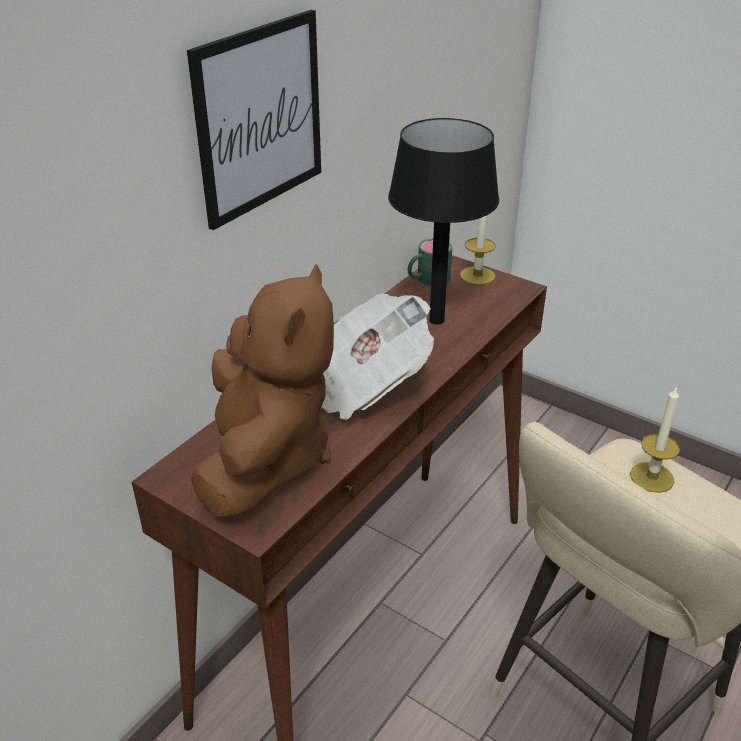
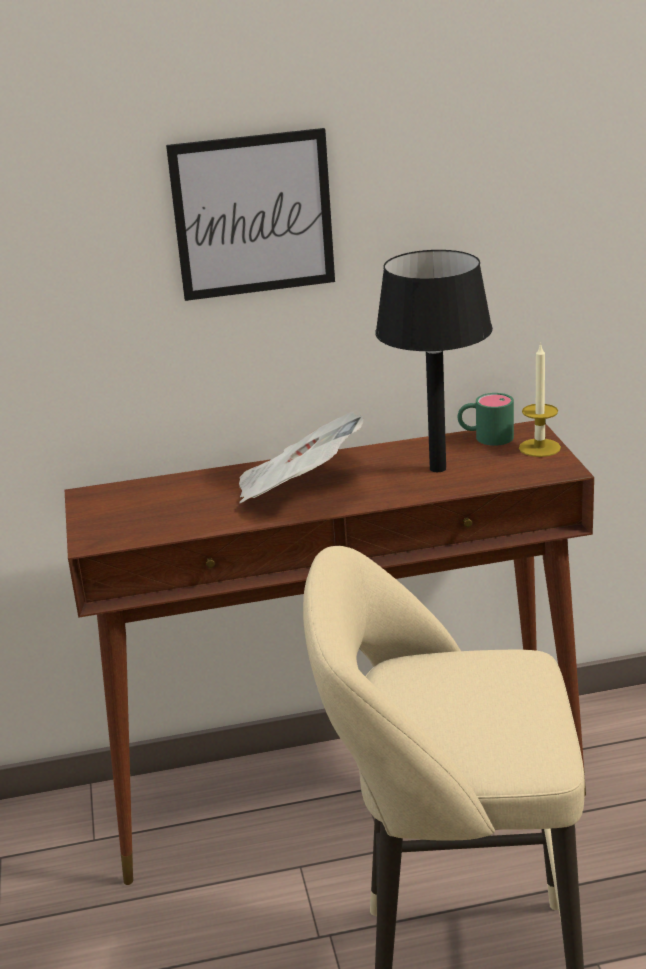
camera: 45 degrees right, 10 degrees down
brown plush toy [191,264,334,520] -> none
candle [630,386,680,493] -> none

